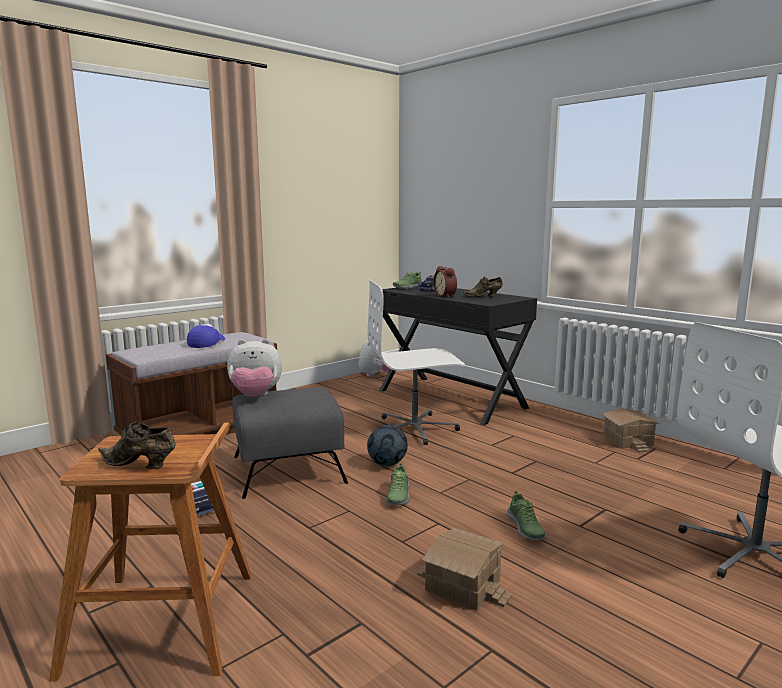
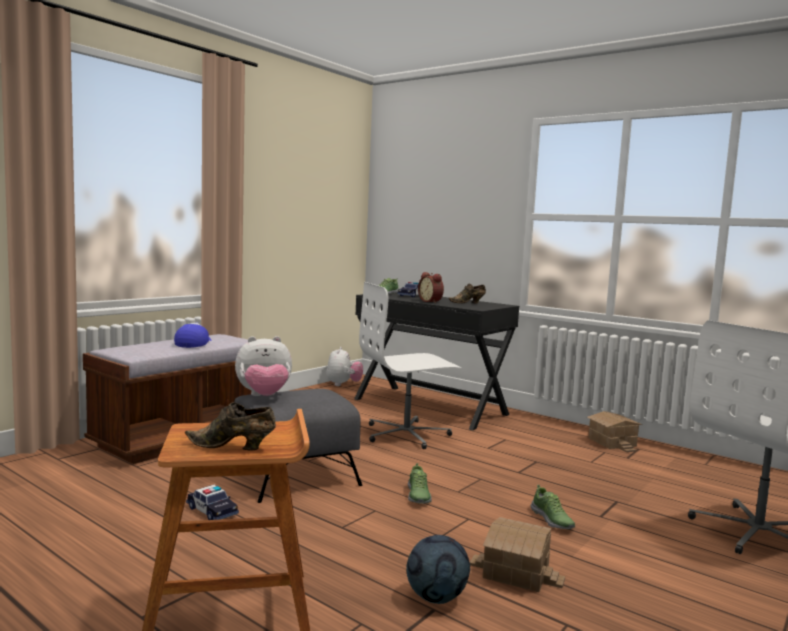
camera: 10 degrees left, 5 degrees down
football [367,425,408,467] -> football moved to [406,535,470,604]

